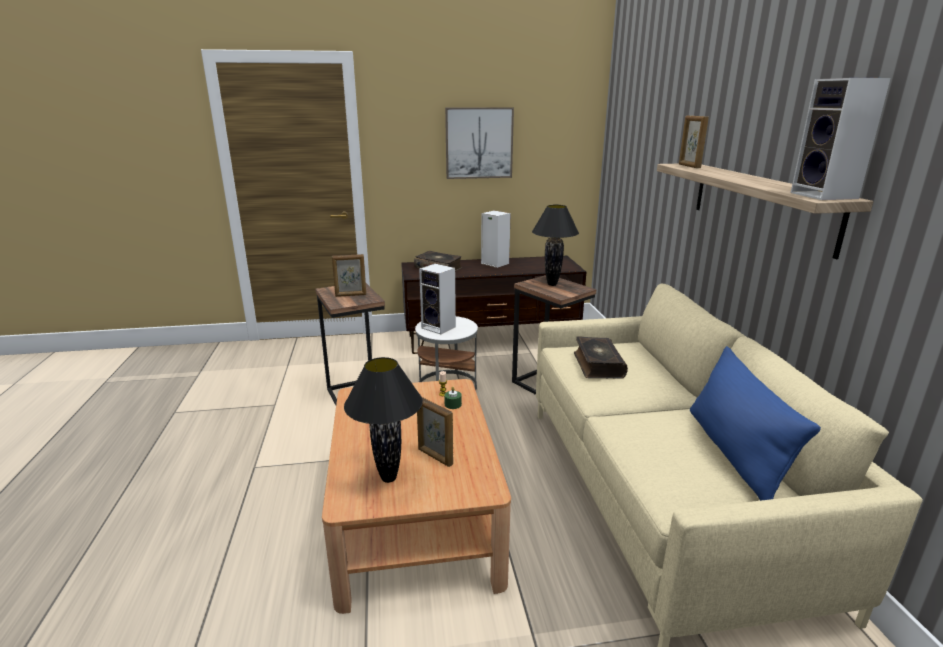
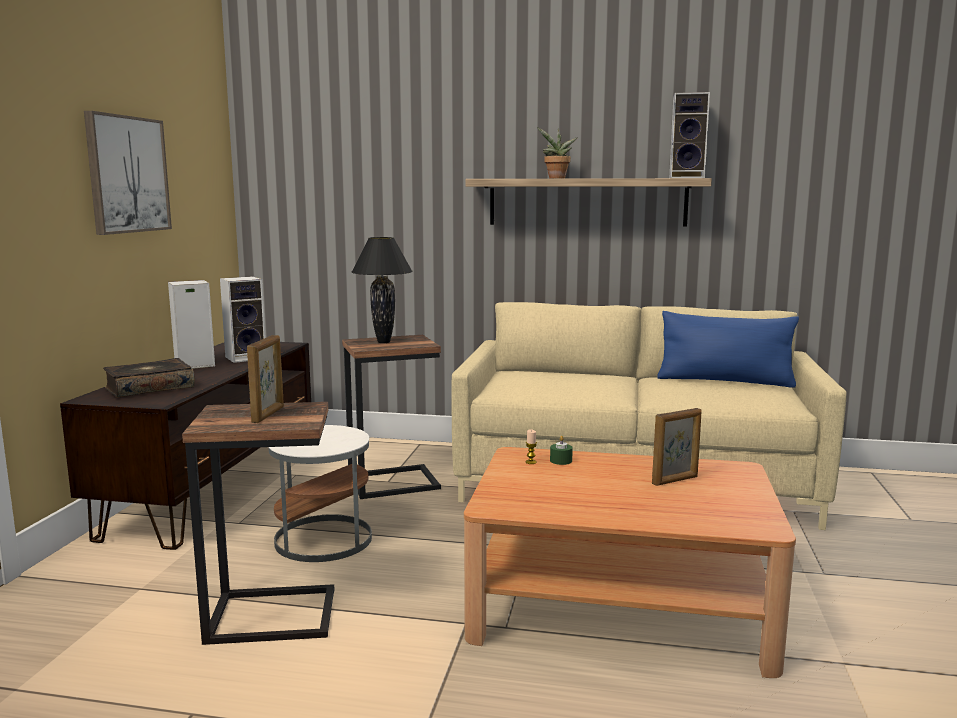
camera: 70 degrees left, 10 degrees down
black table lamp [344,357,423,483] -> none
speaker [419,264,456,334] -> speaker moved to [220,276,266,363]
book [574,336,628,379] -> none
picture frame [679,115,709,168] -> none
none -> potted plant [537,127,578,179]

